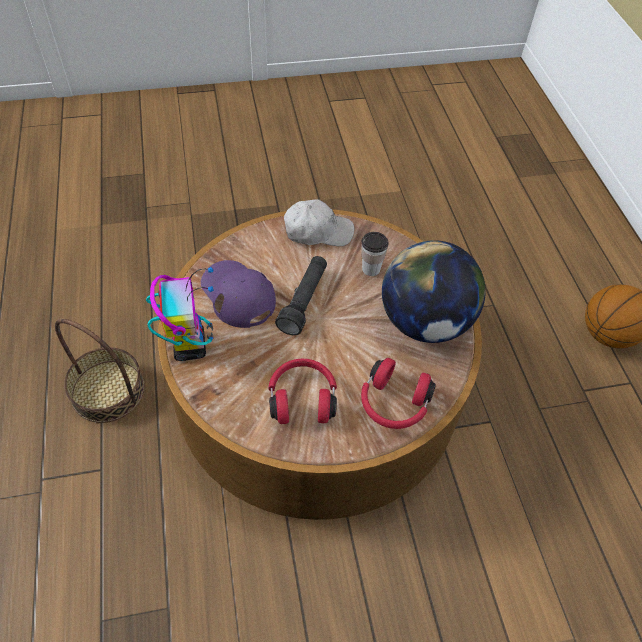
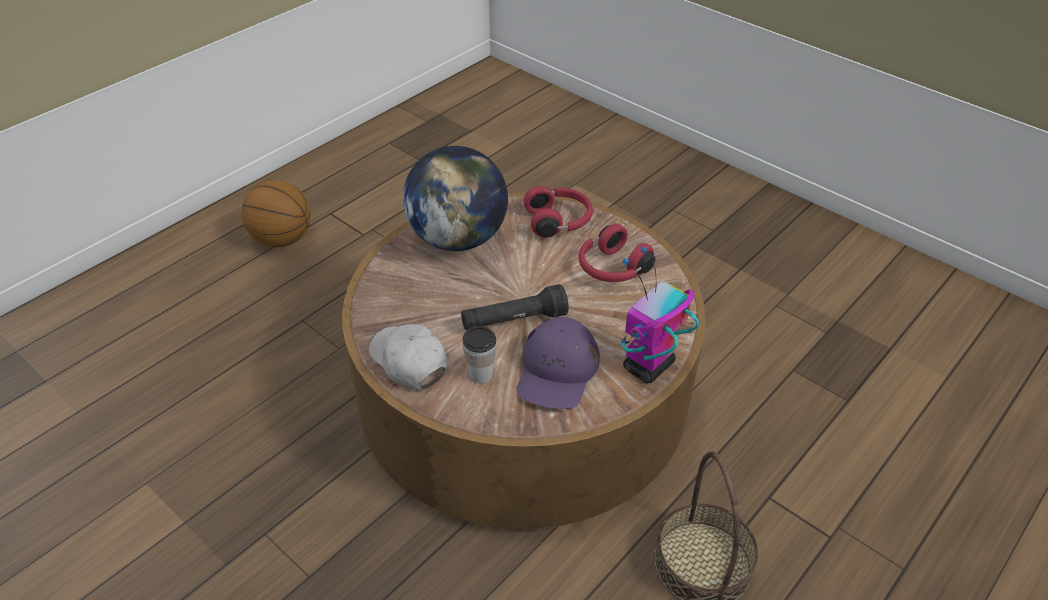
camera: 125 degrees left, 10 degrees down
cup [361,232,389,276] -> cup moved to [463,326,496,383]

